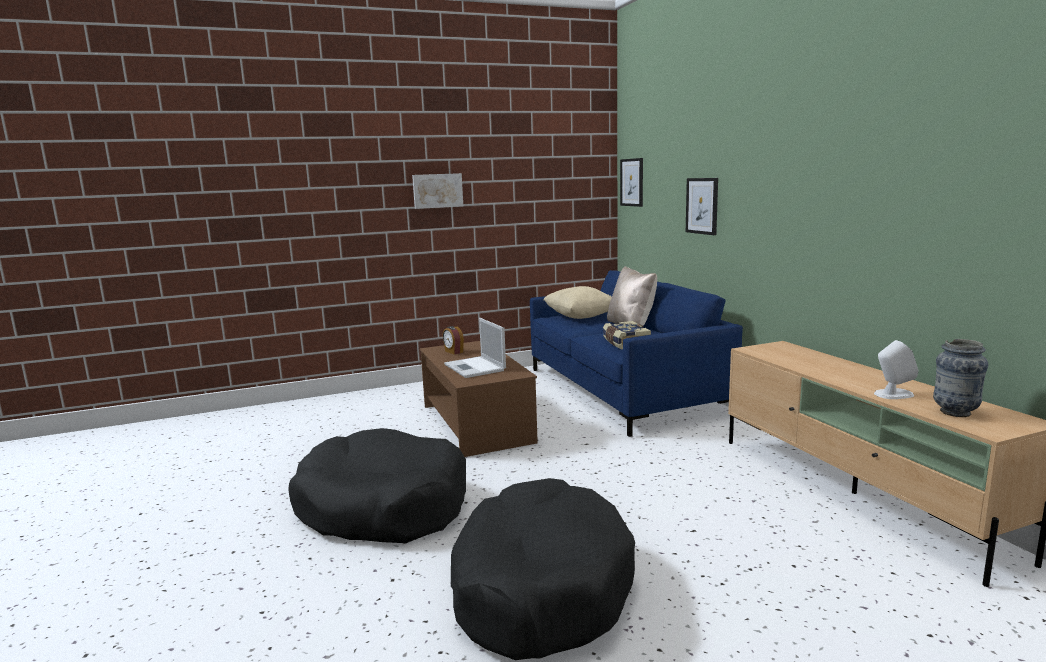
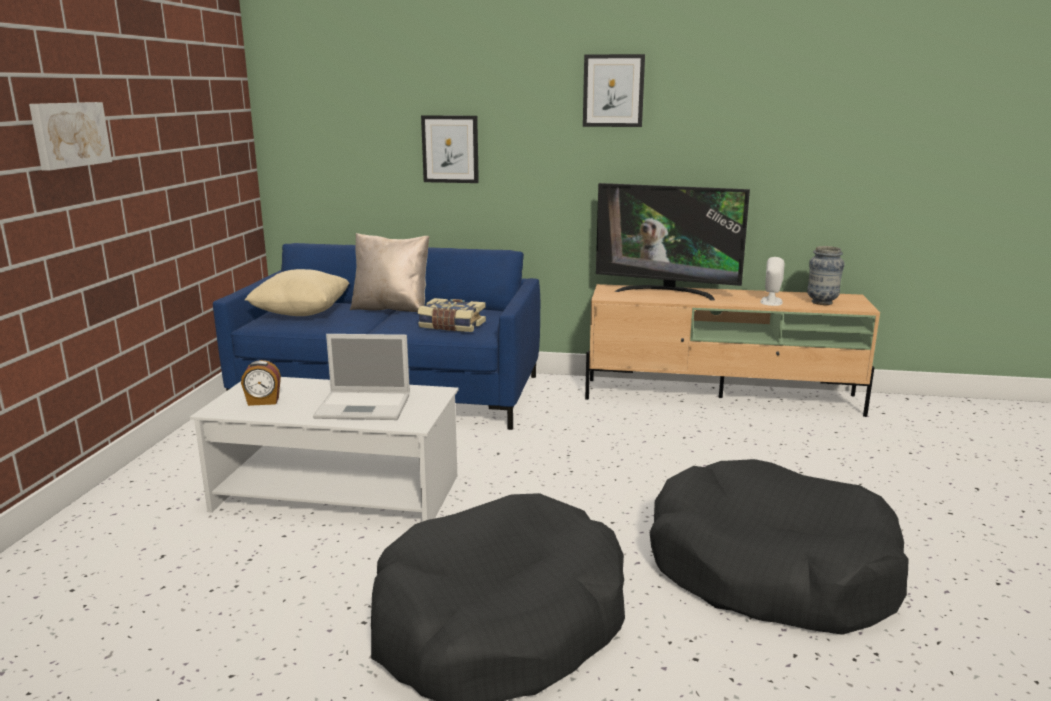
camera: 60 degrees left, 5 degrees up
brown coffee table [420,341,538,457] -> white coffee table [190,377,459,522]
picture [620,158,643,207] -> picture moved to [583,54,645,127]
none -> television [596,183,750,300]

